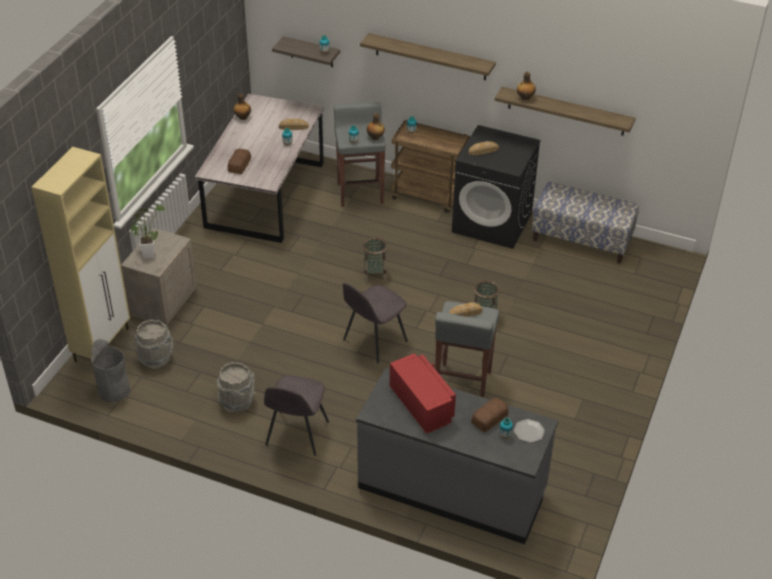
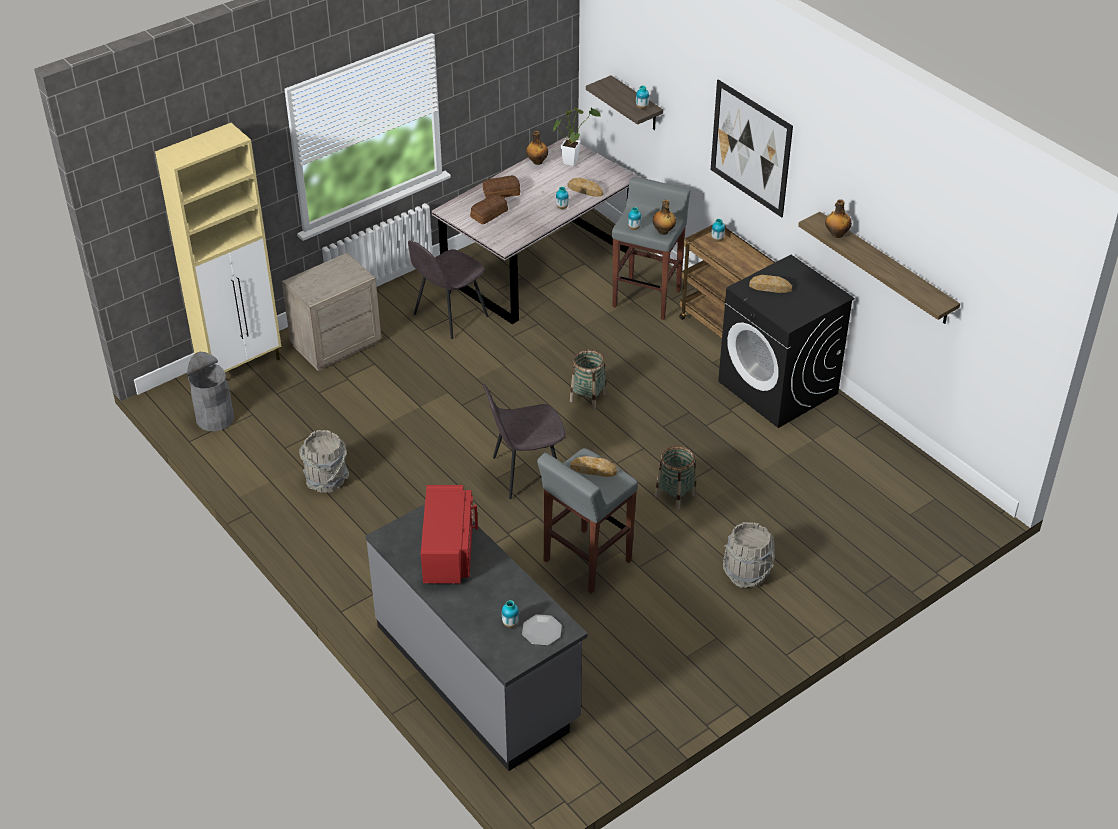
camera: 30 degrees right, 0 degrees up
potted plant [131,205,165,259] -> potted plant moved to [553,107,601,166]
grey bucket [134,319,174,369] -> grey bucket moved to [723,522,775,588]
grey chair [264,375,329,456] -> grey chair moved to [408,241,488,339]
shelf [360,33,496,80] -> picture [711,79,793,218]
bread [471,398,509,432] -> bread moved to [483,176,520,198]
bench [532,182,639,264] -> none

